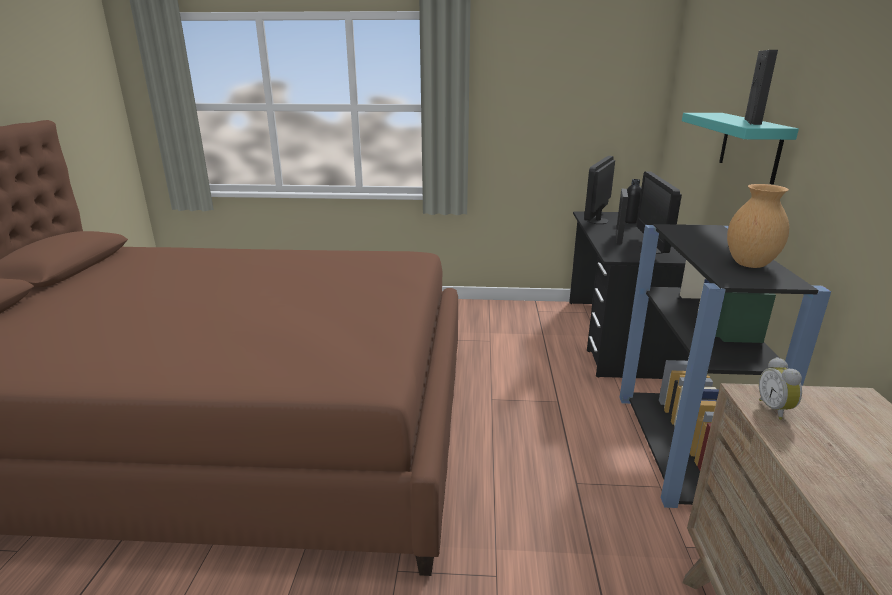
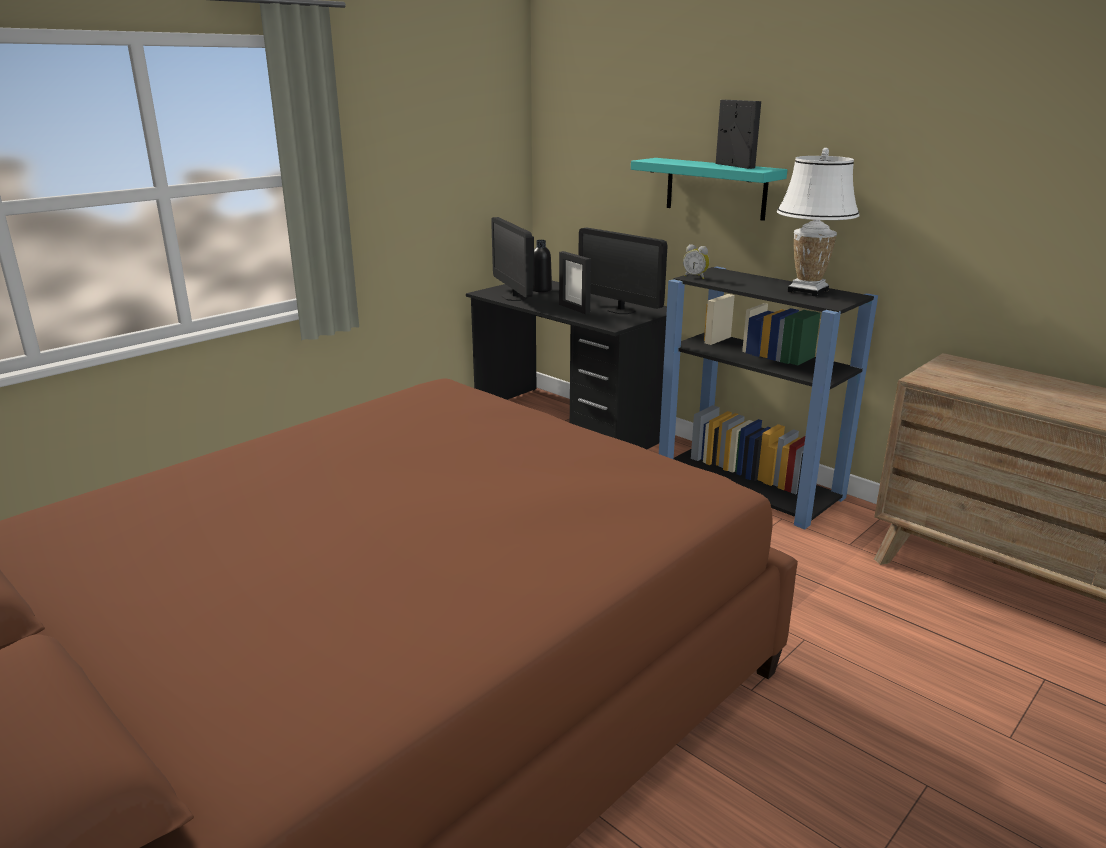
camera: 50 degrees left, 0 degrees up
brown vase [727,184,789,268] -> white table lamp [777,148,860,297]
alarm clock [759,357,802,420] -> alarm clock moved to [683,244,710,279]

